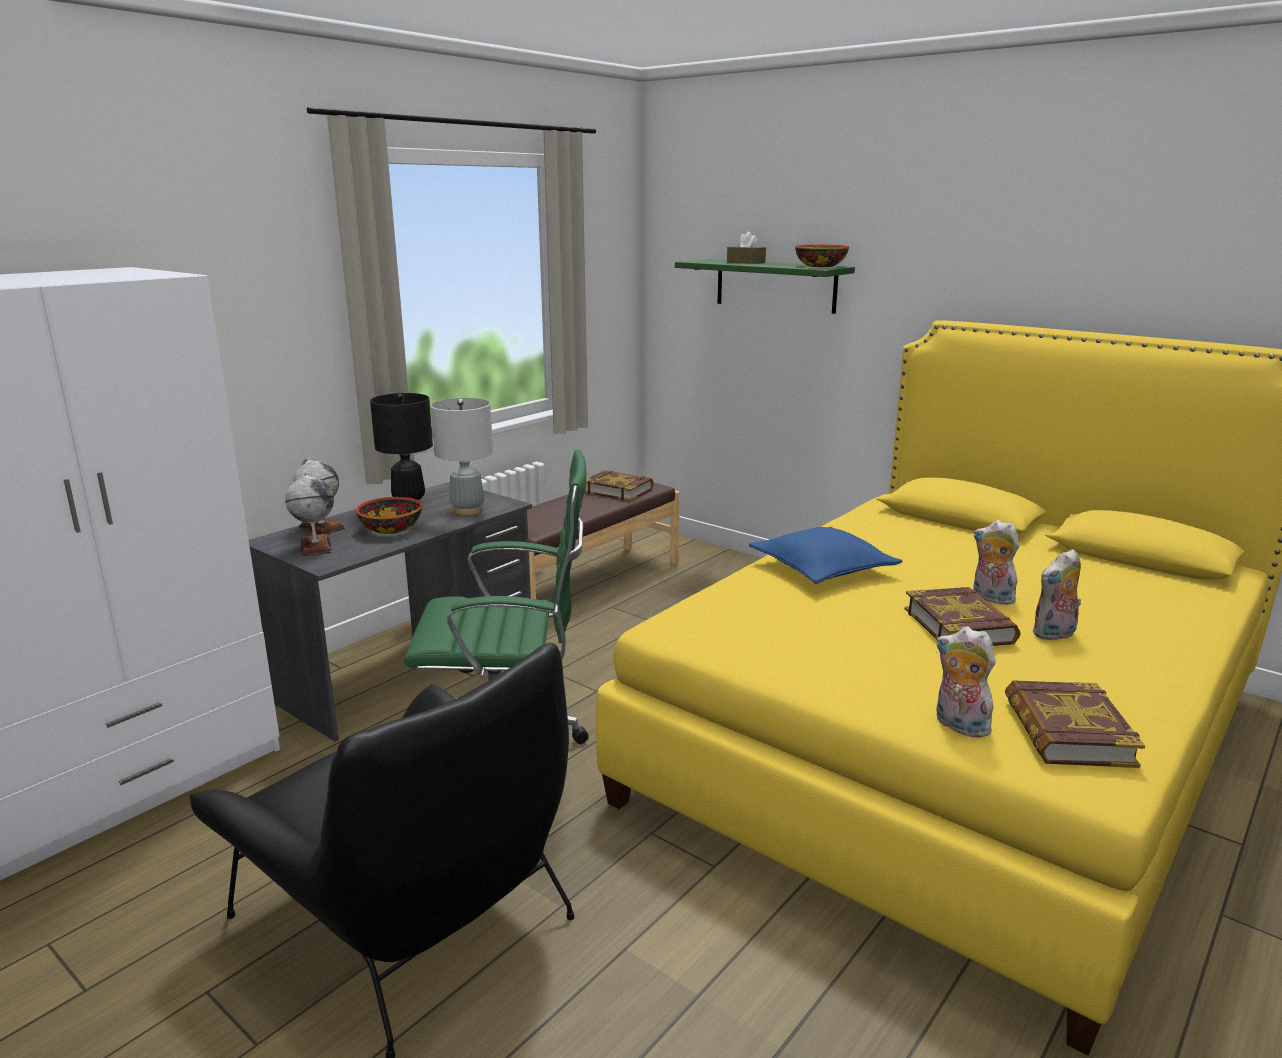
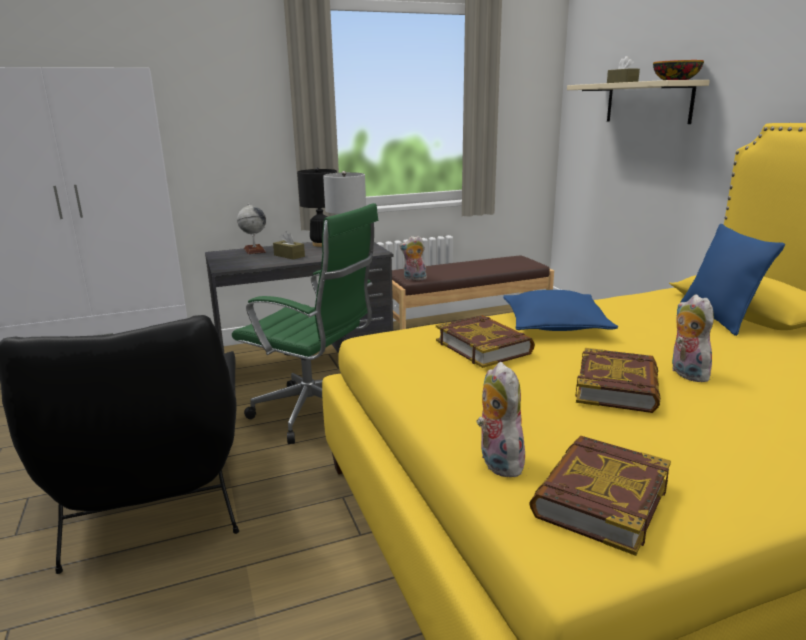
camera: 30 degrees right, 0 degrees up
globe [285,473,334,556] -> none
bowl [356,497,422,534] -> brown tissue box [273,231,305,260]
book [585,470,654,501] -> book moved to [436,315,535,368]
green shelf [675,259,855,314] -> beige shelf [567,80,710,124]
plush toy [1032,549,1081,641] -> plush toy moved to [400,236,427,280]
none -> blue pillow [680,224,785,336]

